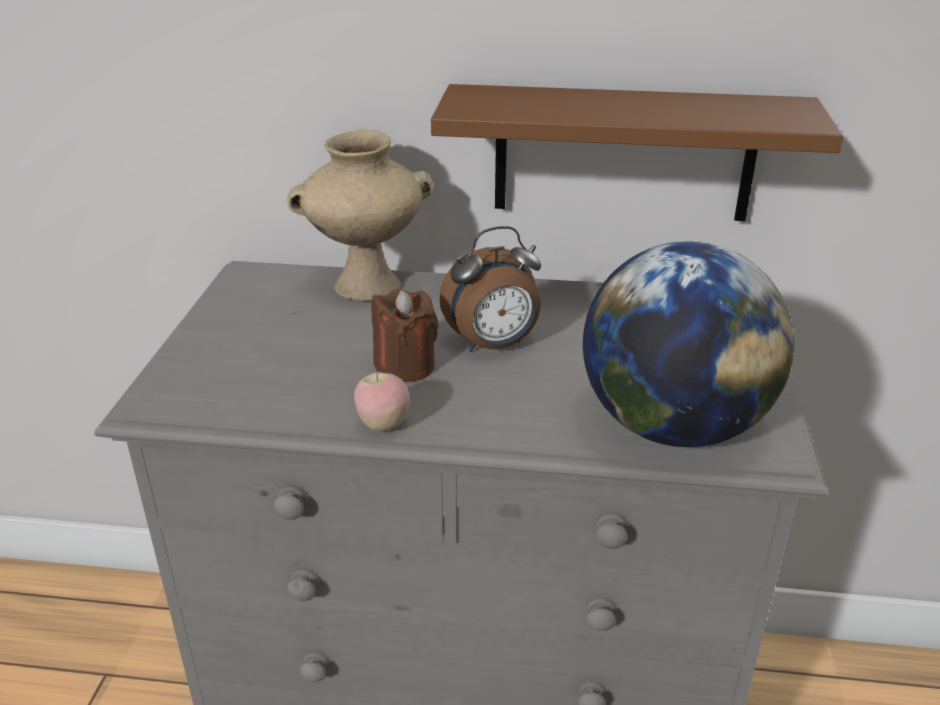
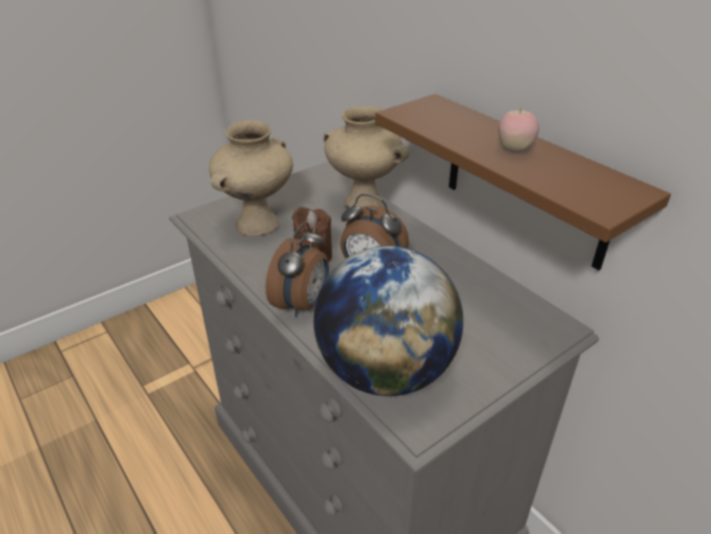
camera: 45 degrees right, 5 degrees up
apple [354,371,410,431] -> apple moved to [498,106,539,152]
none -> beige vase [209,120,293,236]
none -> alarm clock [266,222,329,317]

